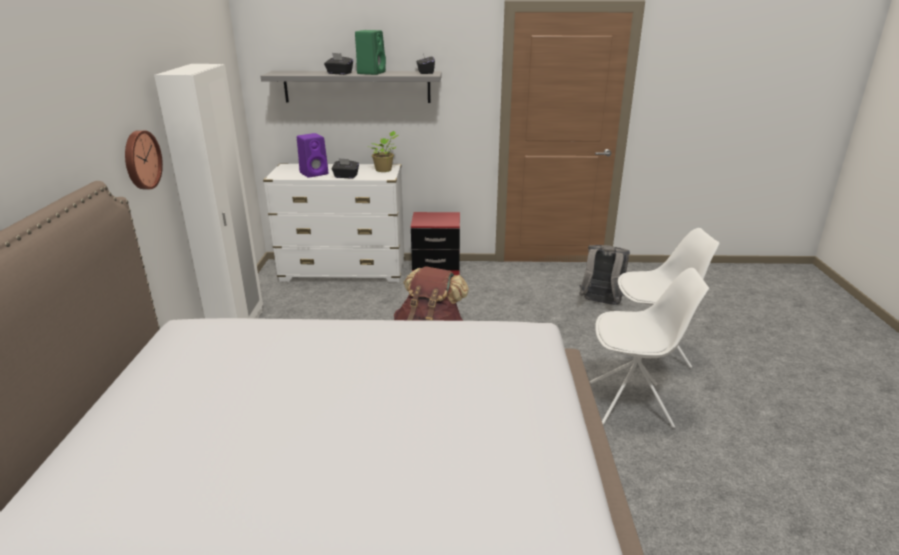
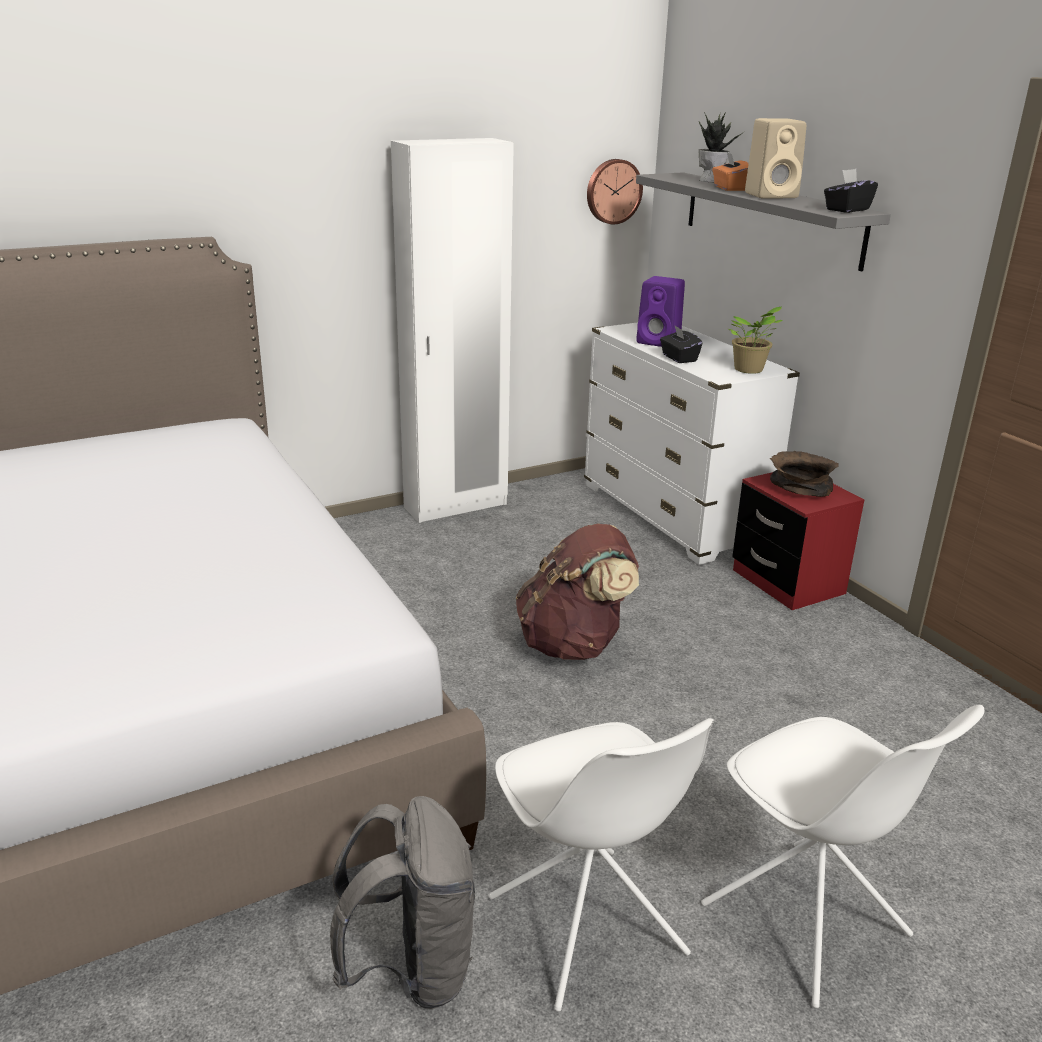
camera: 60 degrees right, 0 degrees up
wall clock [125,130,163,189] -> wall clock moved to [587,159,643,224]
black tissue box [324,53,353,75] -> orange tissue box [712,152,749,191]
green speaker [355,30,386,75] -> beige speaker [745,118,806,199]
grey backpack [579,245,630,305] -> grey backpack moved to [330,796,475,1009]
none -> potted plant [699,112,745,182]
none -> brown bowl [770,451,839,497]

